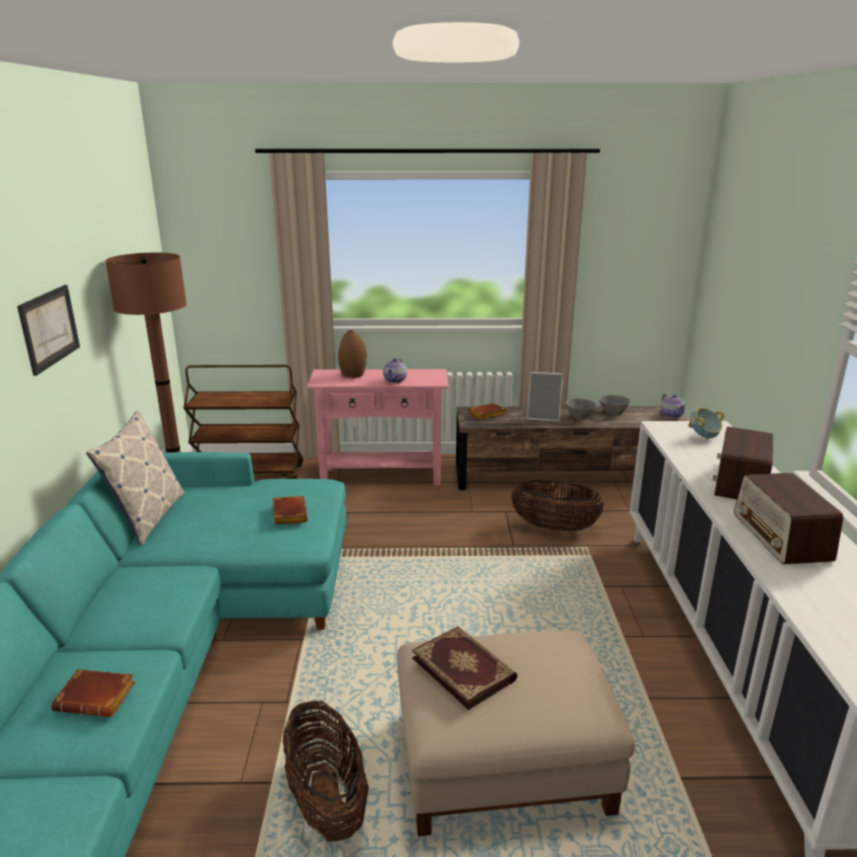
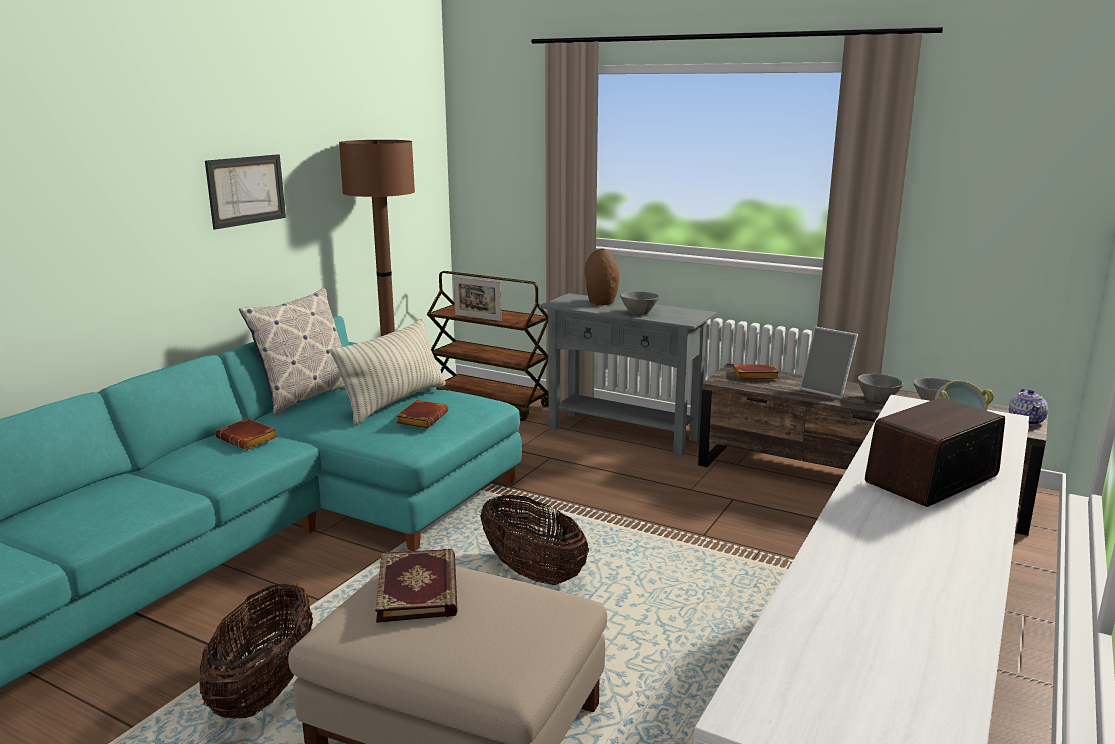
camera: 30 degrees right, 5 degrees down
brown book [51,669,135,717] -> brown book moved to [215,418,278,450]
pink console table [306,369,448,486] -> grey console table [539,293,717,456]
teapot [383,358,407,383] -> grey bowl [620,292,659,315]
basket [511,480,604,531] -> basket moved to [480,495,589,585]
radio [734,473,843,564] -> none
none -> pillow [330,318,446,425]
none -> picture frame [454,277,501,321]

